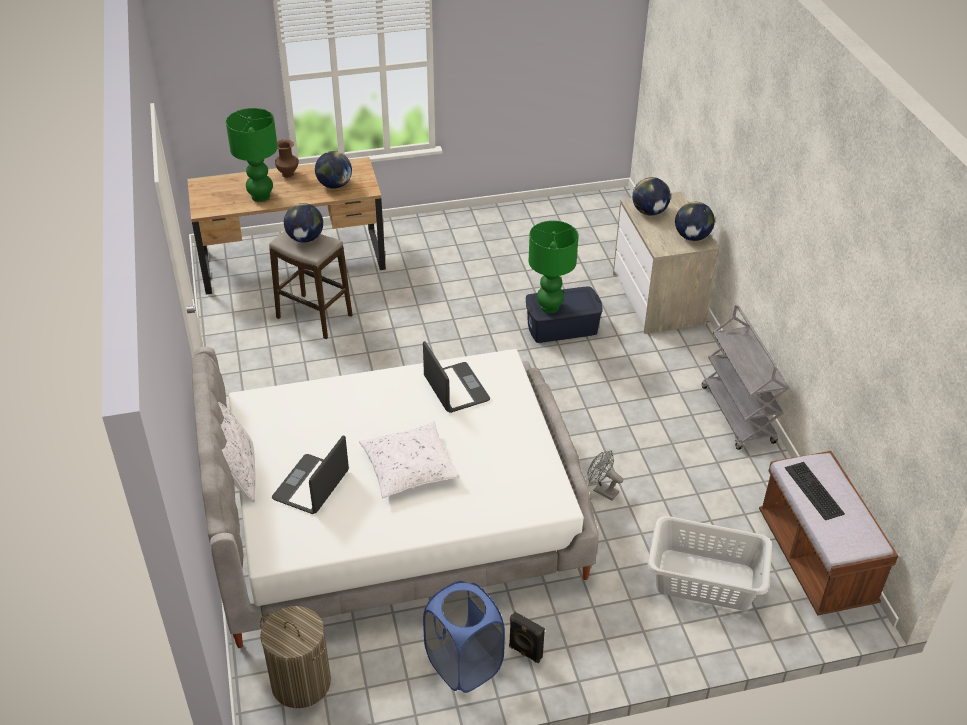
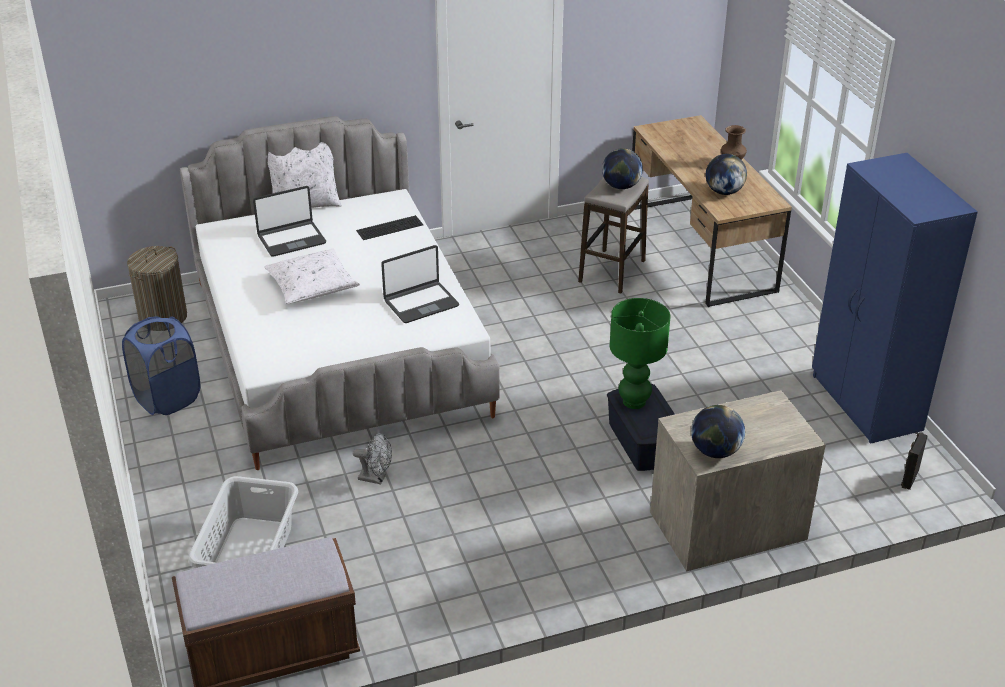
camera: 85 degrees right, 5 degrees down
green table lamp [226,108,278,202] -> none
laptop [272,435,349,514] -> laptop turned 135 degrees clockwise [253,186,326,257]
black speaker [509,612,545,663] -> black speaker moved to [901,432,928,490]
grey fan [587,450,623,500] -> grey fan turned 75 degrees clockwise [353,433,392,485]
globe [632,177,671,216] -> none
grey cart [702,305,789,450] -> none
keyboard [785,462,845,520] -> keyboard moved to [356,215,423,240]
none -> blue wardrobe [812,153,978,444]

